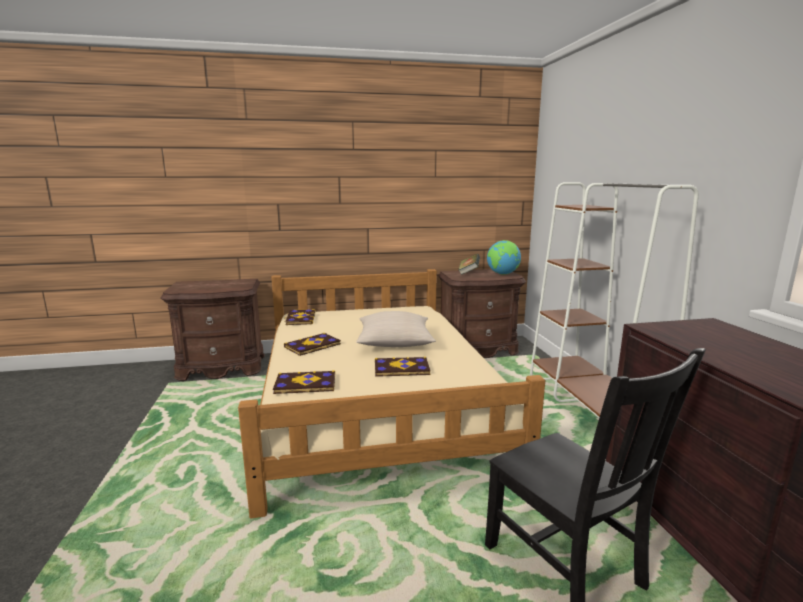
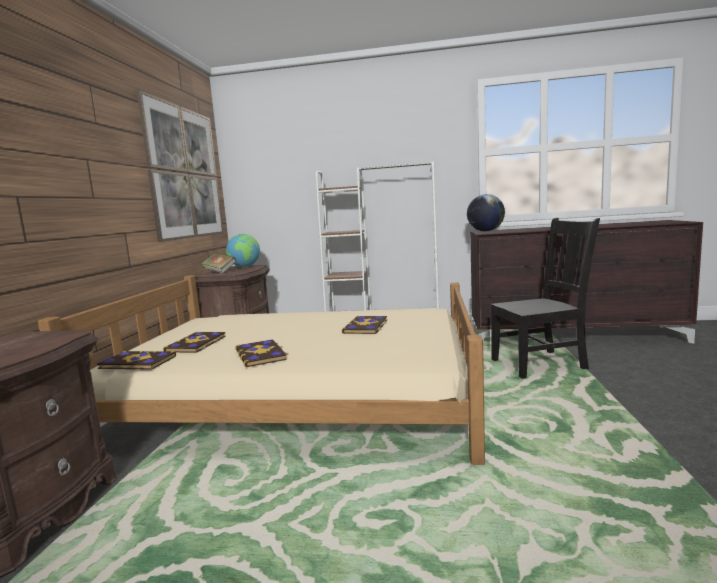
camera: 70 degrees left, 5 degrees down
book [273,370,335,394] -> book moved to [163,332,226,353]
beige pillow [356,311,436,347] -> none
none -> picture [136,90,223,242]
none -> globe [467,194,505,232]

